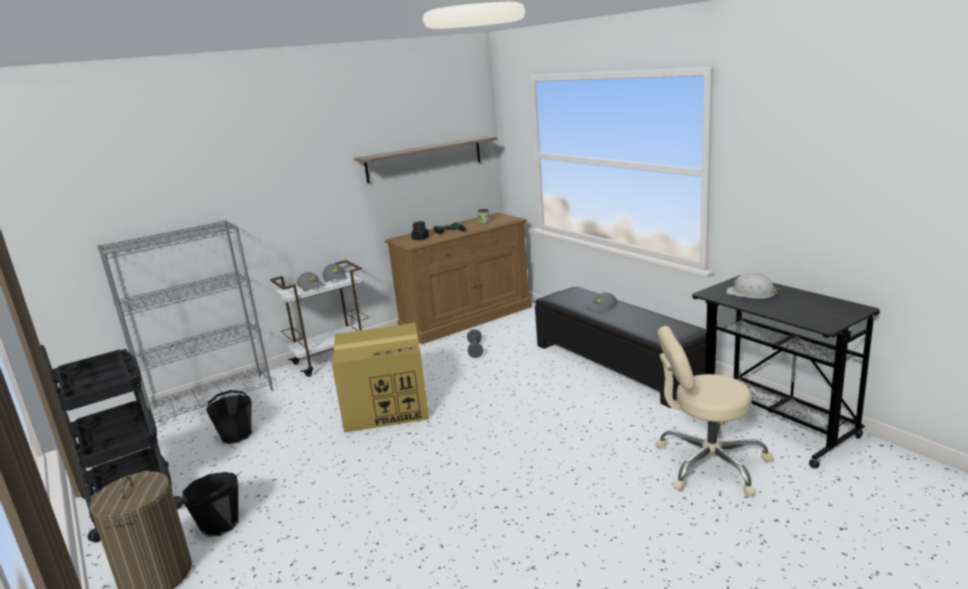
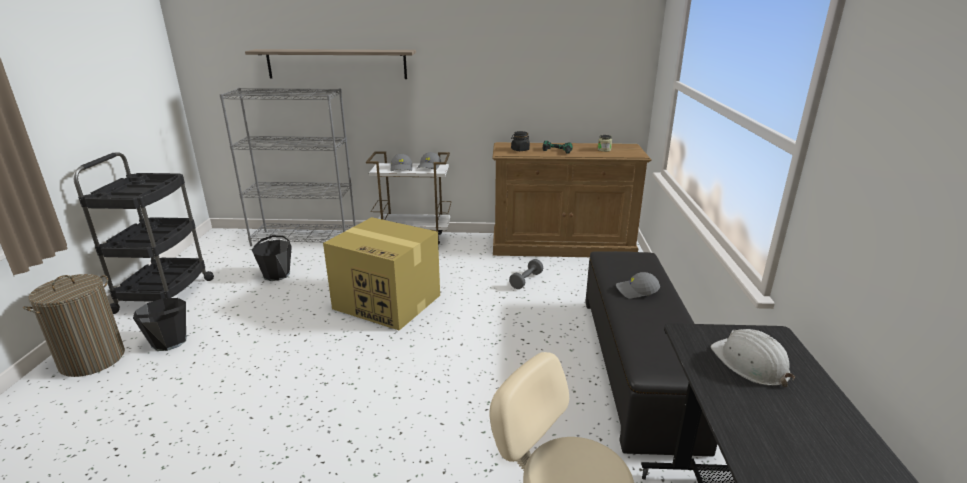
camera: 35 degrees right, 5 degrees up
shelf [354,136,497,184] -> shelf moved to [245,49,416,79]

